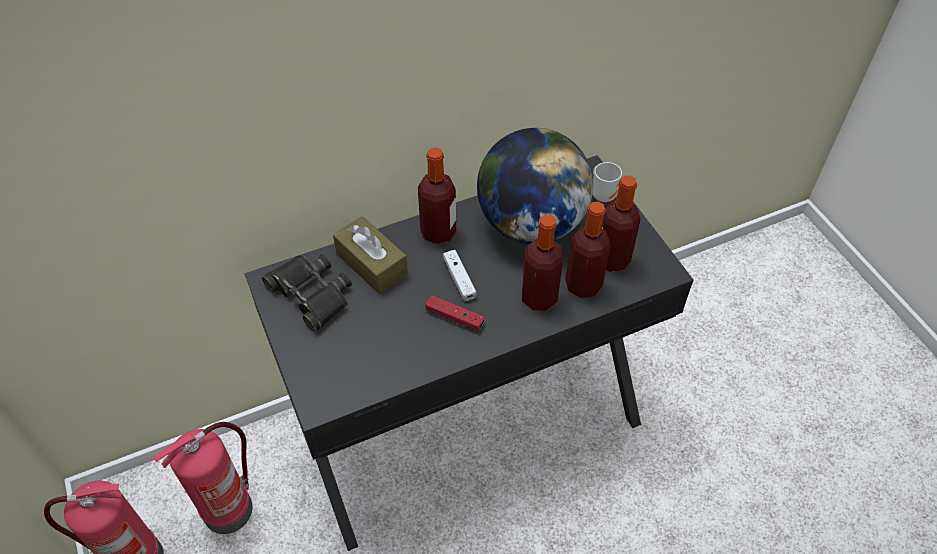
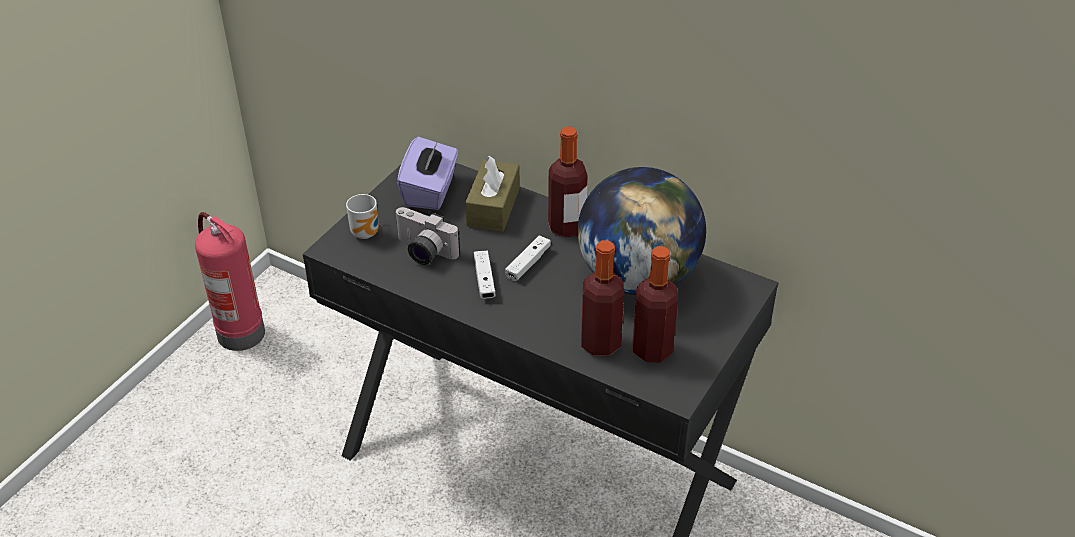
camera: 55 degrees right, 10 degrees down
fire extinguisher [153,422,253,534] -> none
black binoculars [262,254,352,332] -> purple tissue box [397,137,459,210]
red game controller [425,295,485,331] -> white game controller [474,250,496,299]
bottle [522,215,563,311] -> none
mug [593,162,622,202] -> mug moved to [346,194,379,239]
none -> camera [394,207,460,265]

